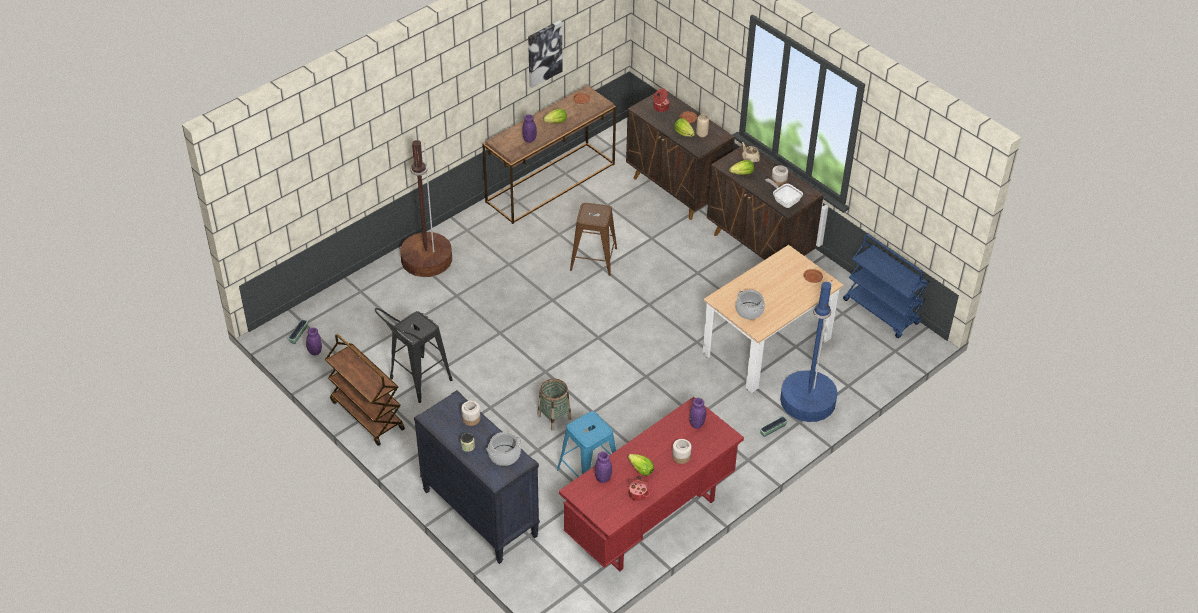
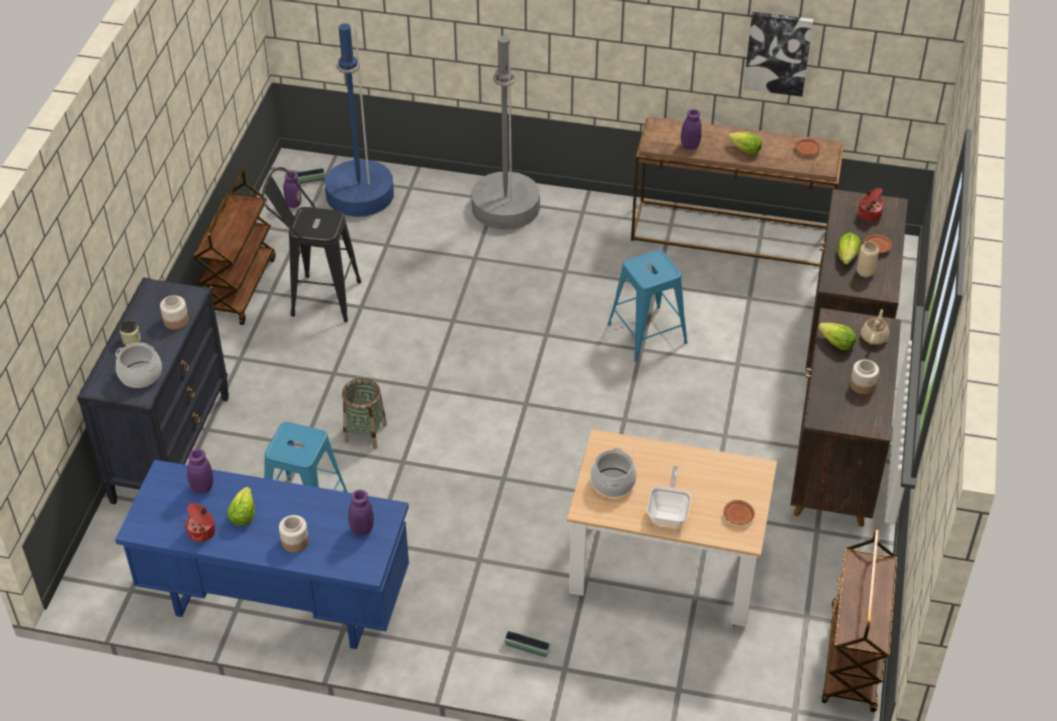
camera: 55 degrees right, 0 degrees up
brown floor lamp [400,140,452,277] -> grey floor lamp [471,36,540,230]
red desk [559,397,744,571] -> blue desk [115,460,409,649]
brown stool [570,203,617,276] -> blue stool [608,250,688,361]
frying pan [765,179,803,208] -> frying pan moved to [647,466,691,527]
blue floor lamp [780,280,838,422] -> blue floor lamp moved to [325,23,394,217]
blue cart [843,234,928,338] -> brown cart [822,528,897,712]

